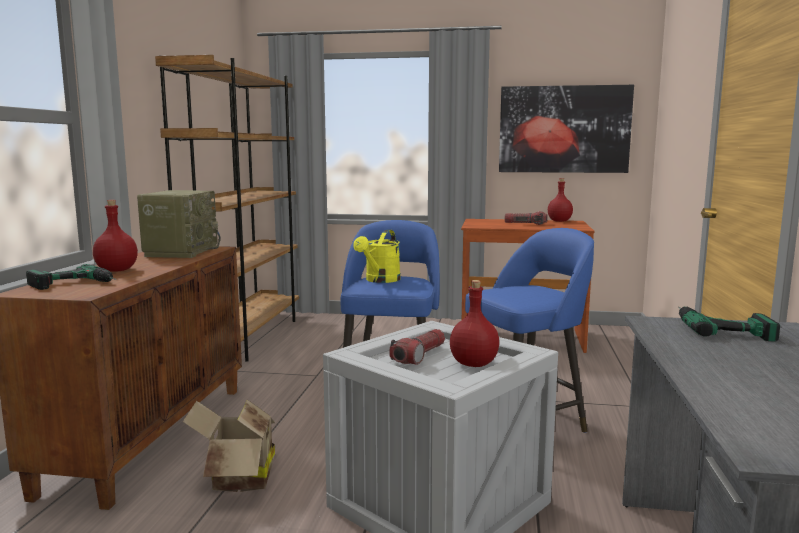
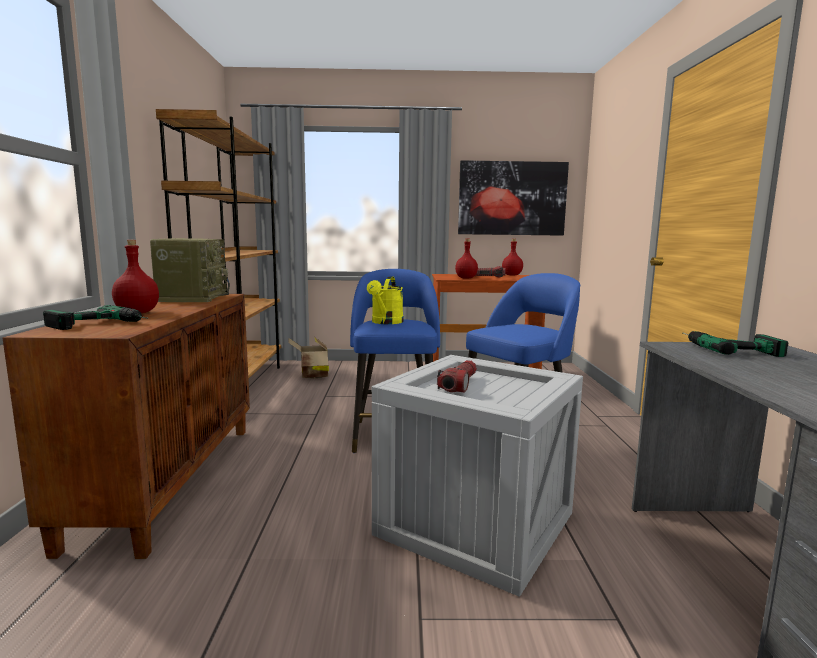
camera: 10 degrees left, 0 degrees up
cardboard box [183,400,275,492] -> cardboard box moved to [288,337,329,379]
red bottle [450,280,499,367] -> red bottle moved to [455,239,478,279]

